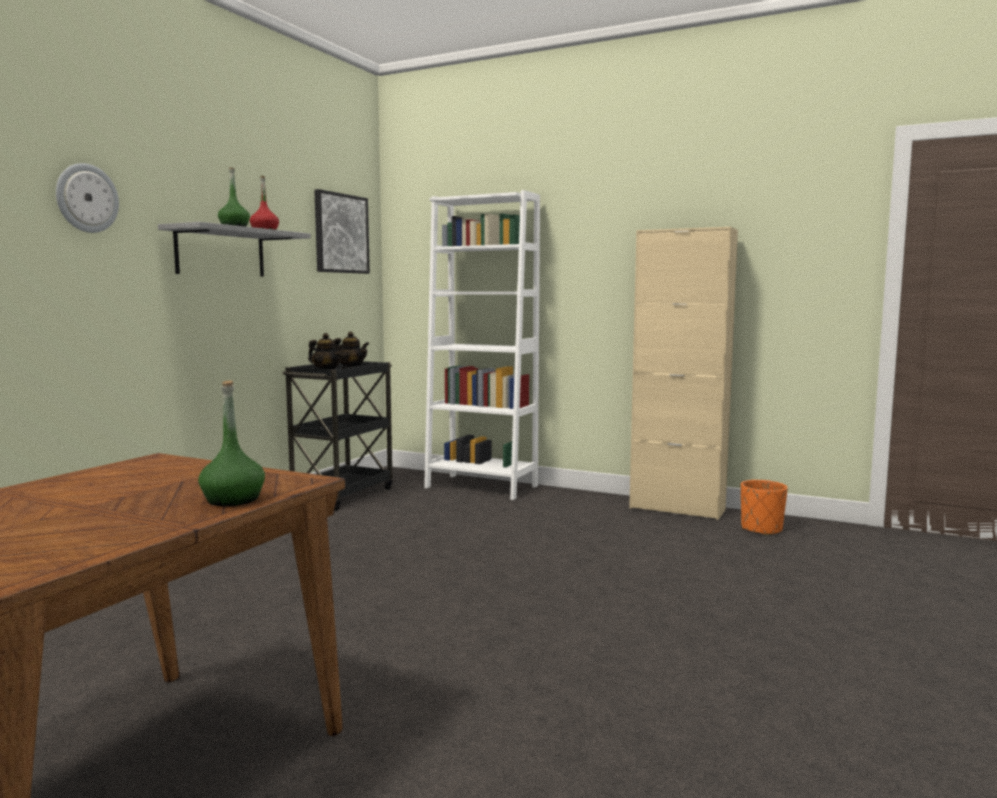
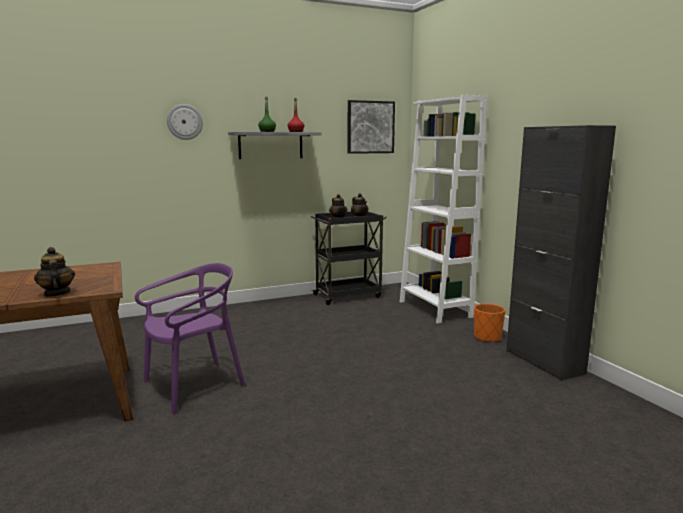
camera: 40 degrees right, 5 degrees up
green bottle [198,381,265,506] -> teapot [34,247,75,297]
beige cabinet [629,227,738,520] -> black cabinet [506,125,616,381]
orange planter [741,480,788,536] -> orange planter moved to [474,304,505,342]
none -> purple chair [135,263,245,413]

